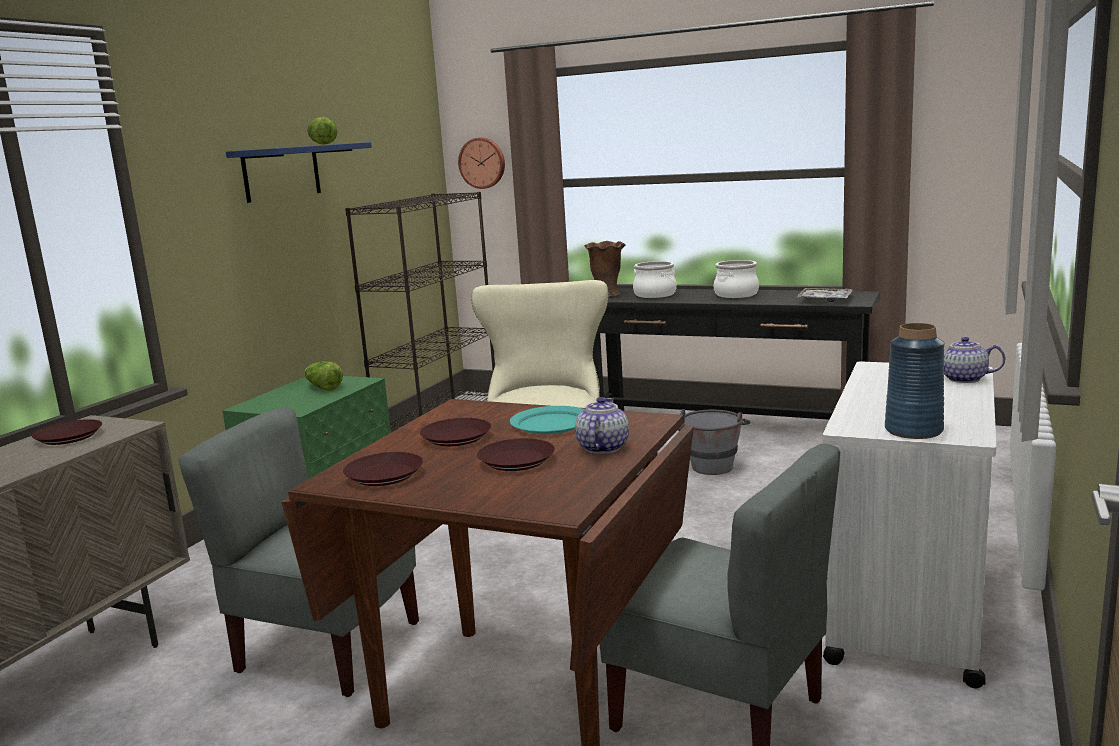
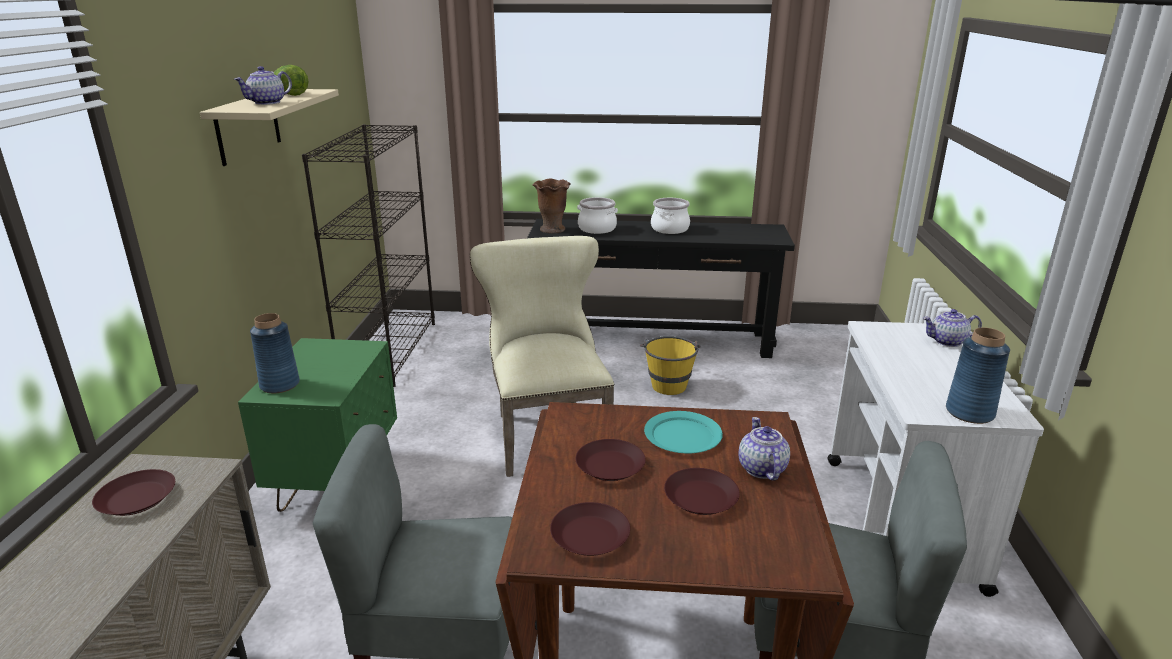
camera: 20 degrees left, 10 degrees up
blue shelf [226,142,372,203] -> beige shelf [200,89,339,166]
lettuce [305,361,343,391] -> none
wall clock [458,138,505,189] -> none
grey bucket [680,409,750,475] -> yellow bucket [640,336,701,395]
tray [797,288,853,302] -> none
none -> teapot [234,66,292,105]
none -> blue vase [250,313,300,393]

